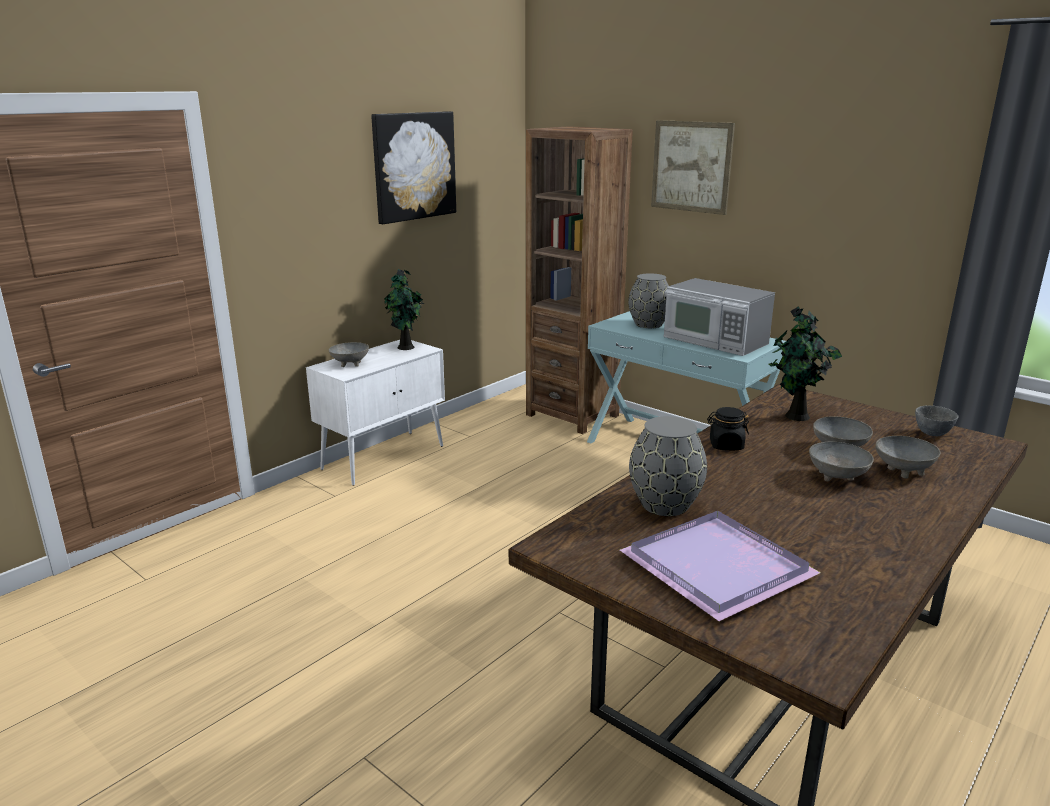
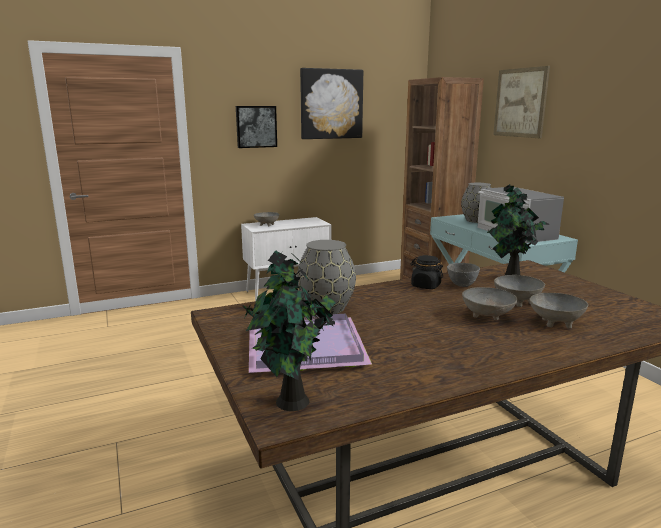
camera: 25 degrees right, 5 degrees down
potted plant [384,269,425,350] -> potted plant moved to [243,250,336,411]
grey bowl [915,406,958,436] -> grey bowl moved to [447,263,480,287]
none -> picture [236,106,277,148]

